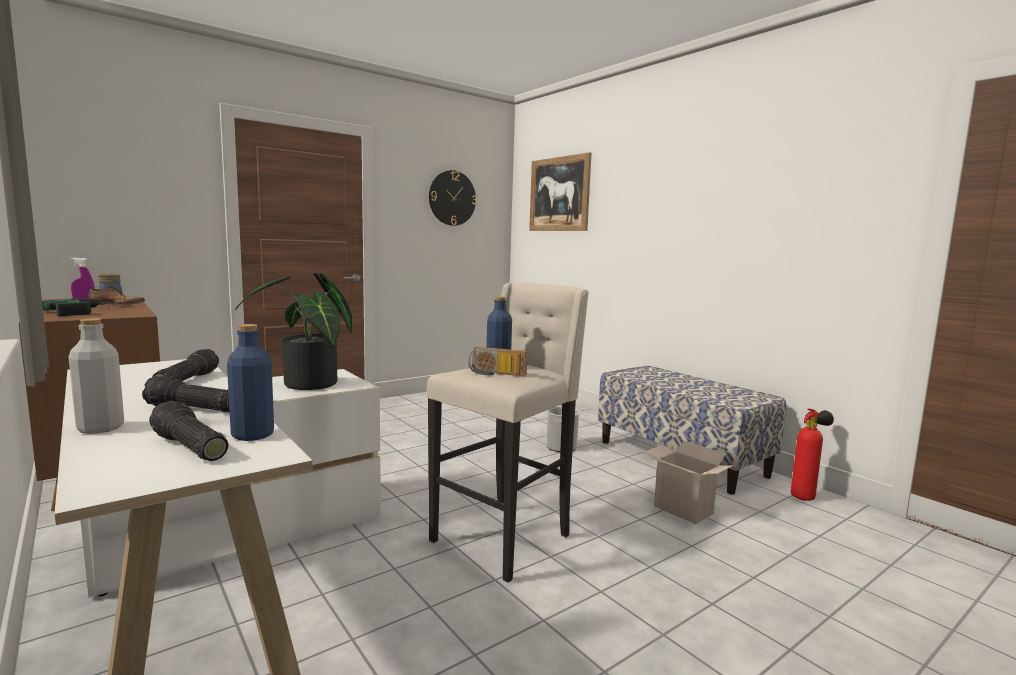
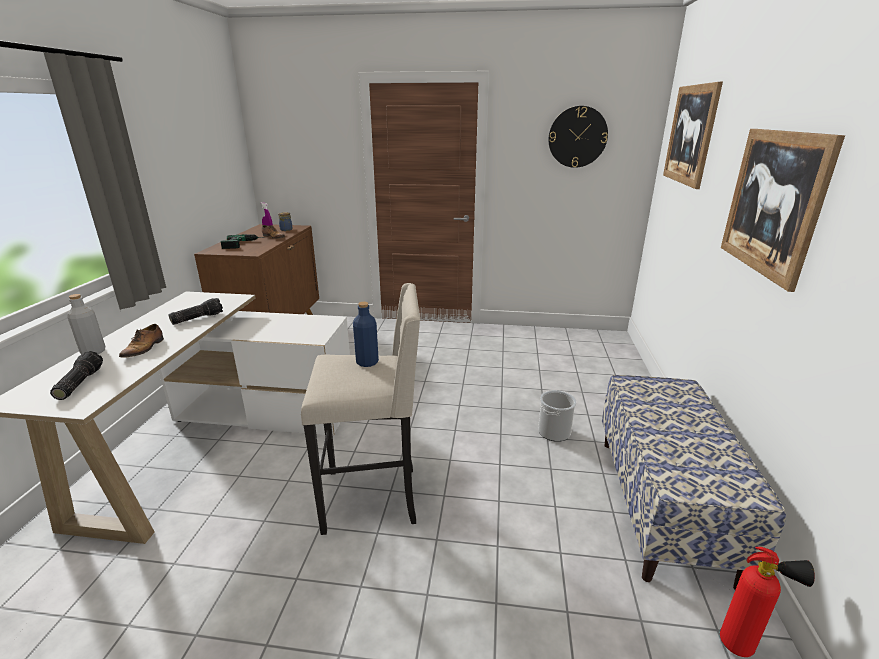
camera: 45 degrees right, 15 degrees up
flashlight [142,376,230,412] -> shoe [119,324,164,357]
blue bottle [227,324,274,441] -> none
potted plant [235,273,352,390] -> none
radio [469,347,527,377] -> none
cardboard box [644,441,735,524] -> none
none -> picture [721,129,845,292]

